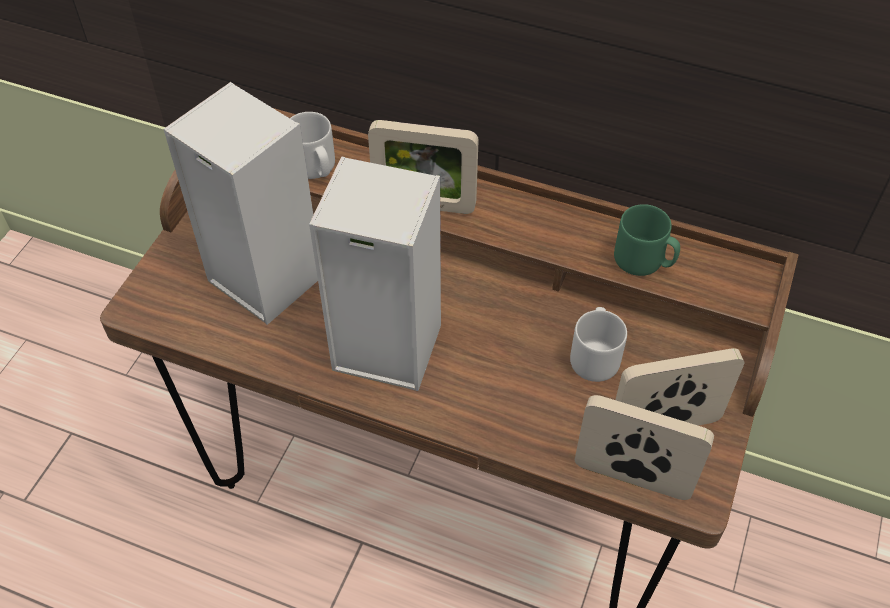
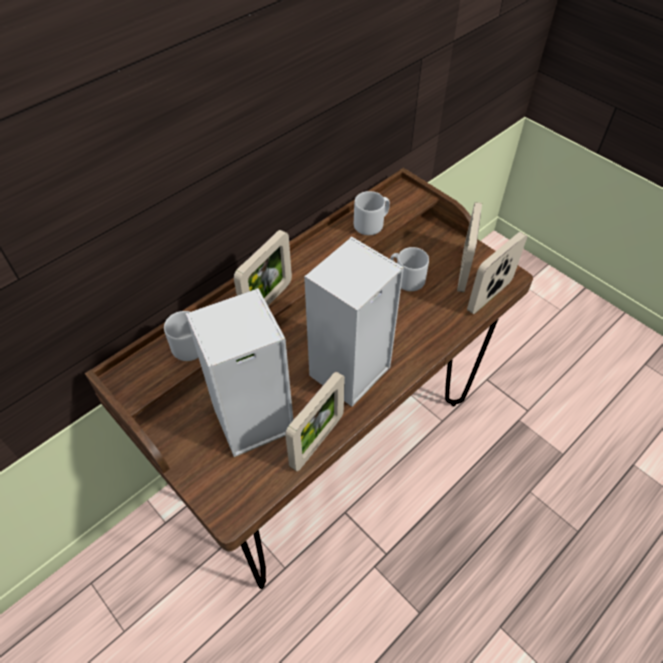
camera: 65 degrees left, 0 degrees up
green mug [614,204,680,276] -> grey mug [354,191,390,235]
none -> picture frame [285,372,345,471]

